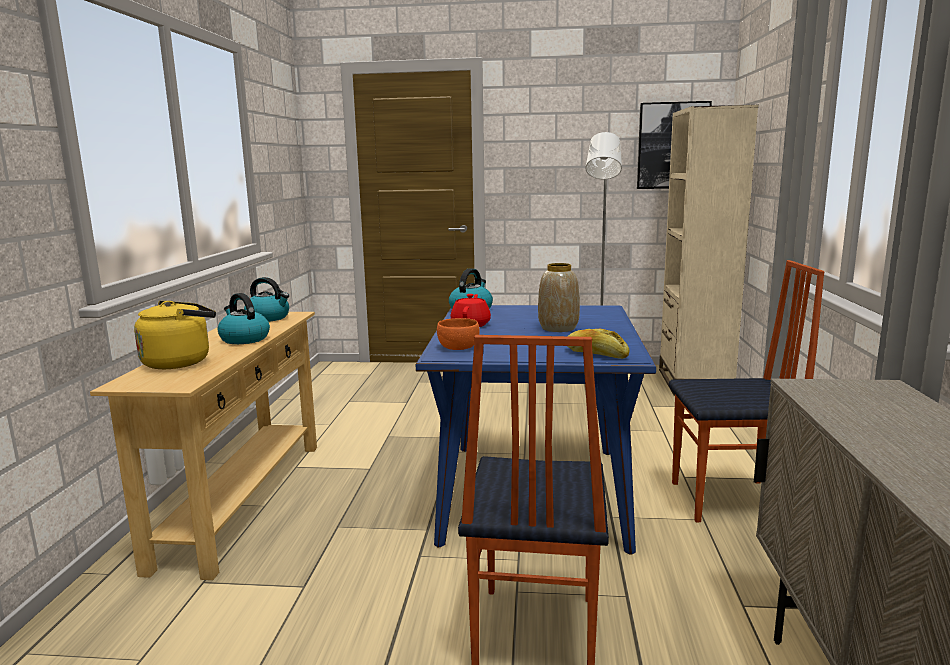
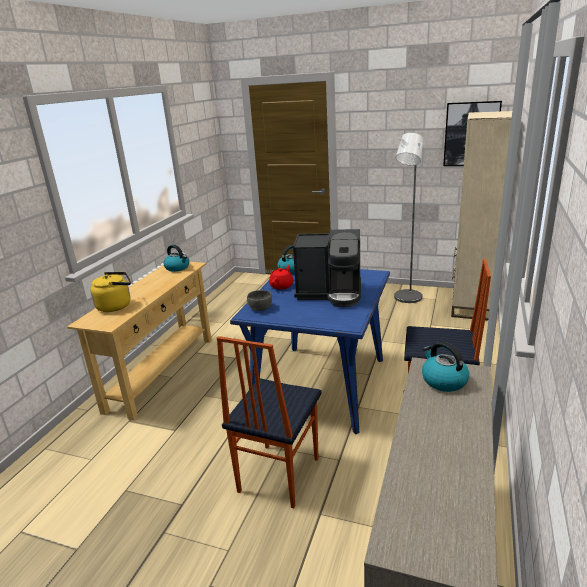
camera: 15 degrees right, 10 degrees up
kettle [218,293,270,344] -> kettle moved to [422,342,469,392]
orange bowl [437,318,480,350] -> grey bowl [247,290,272,311]
vase [538,263,580,332] -> coffee machine [293,229,361,307]
bread [567,329,629,359] -> none

